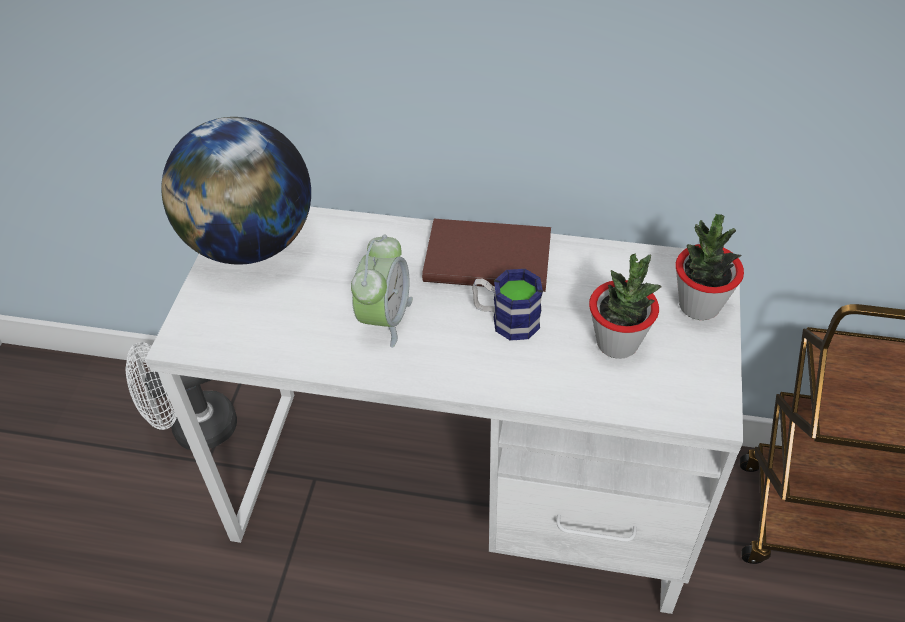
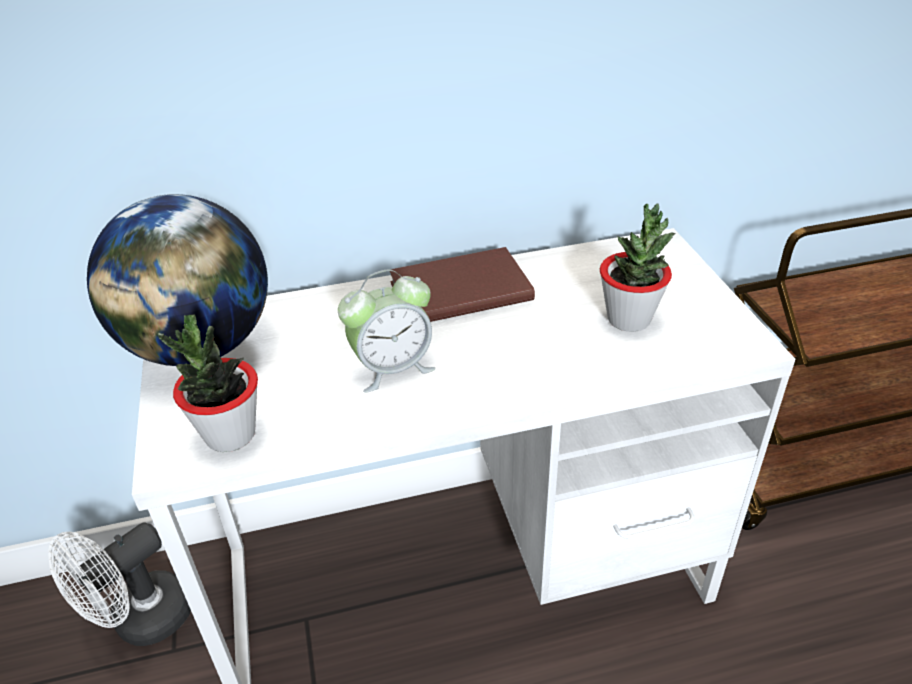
camera: 25 degrees left, 10 degrees down
alarm clock [351,235,413,348] -> alarm clock turned 75 degrees clockwise [338,269,436,393]
mug [472,269,543,341] -> none
potted plant [676,214,744,320] -> potted plant moved to [158,314,258,452]

